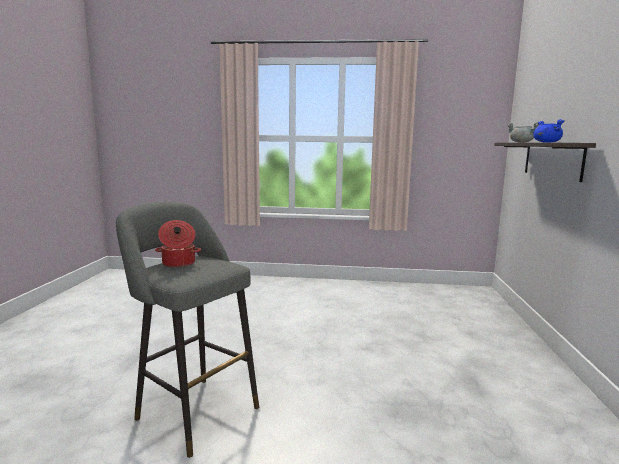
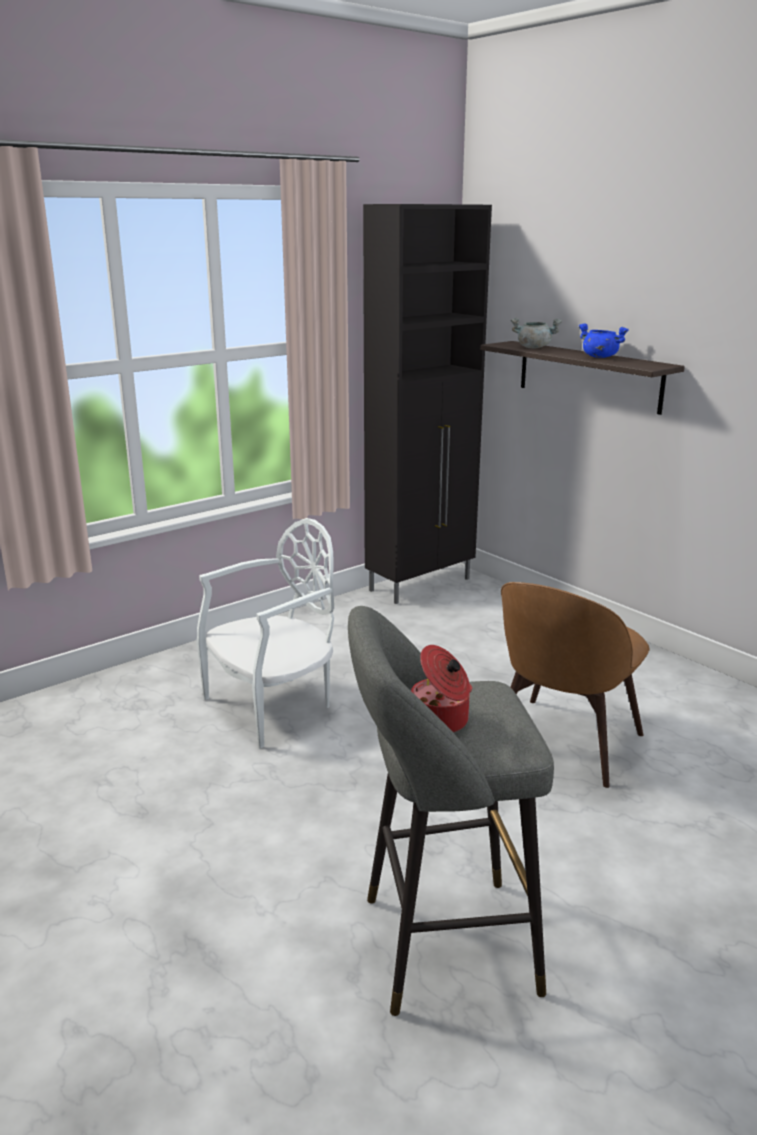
camera: 45 degrees left, 10 degrees up
none -> white chair [196,518,334,749]
none -> black cabinet [363,204,492,604]
none -> brown chair [501,582,650,788]

